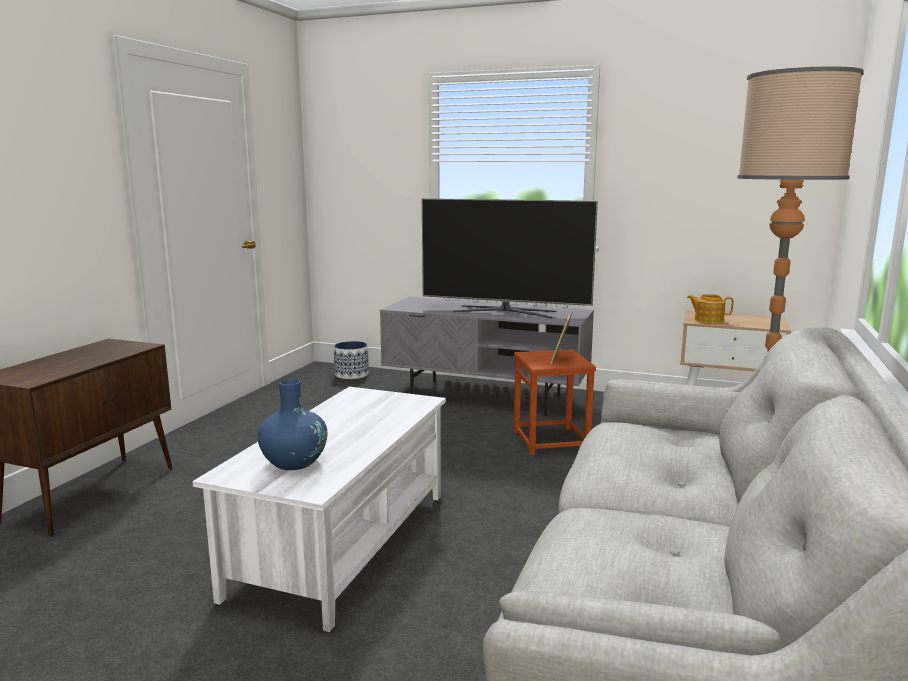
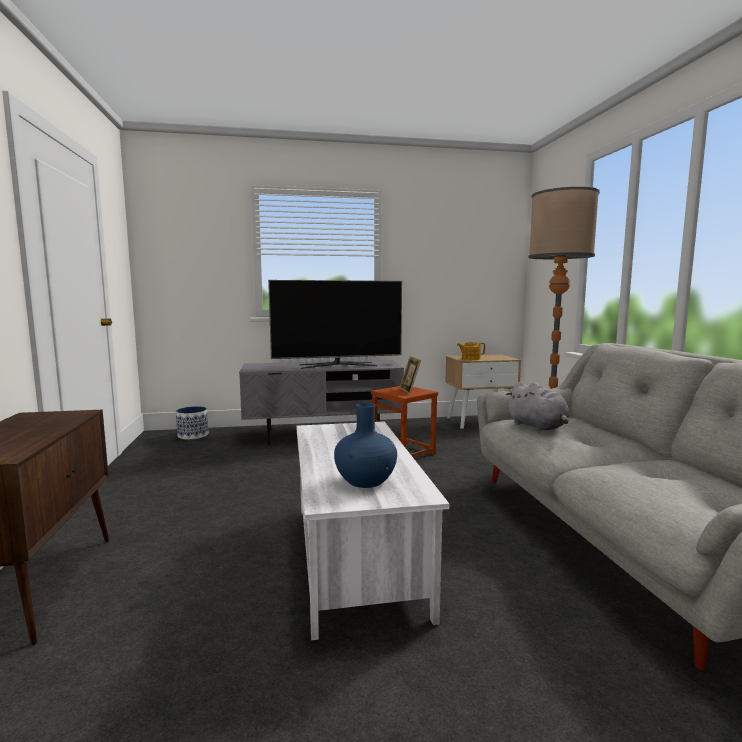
camera: 30 degrees left, 5 degrees down
none -> grey plush toy [506,382,569,431]

